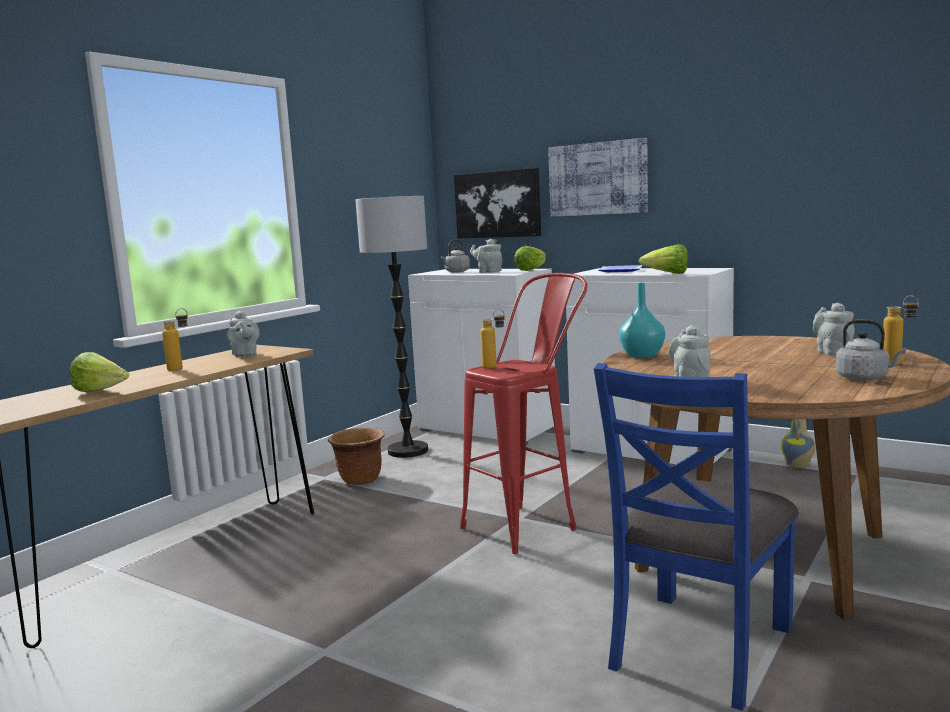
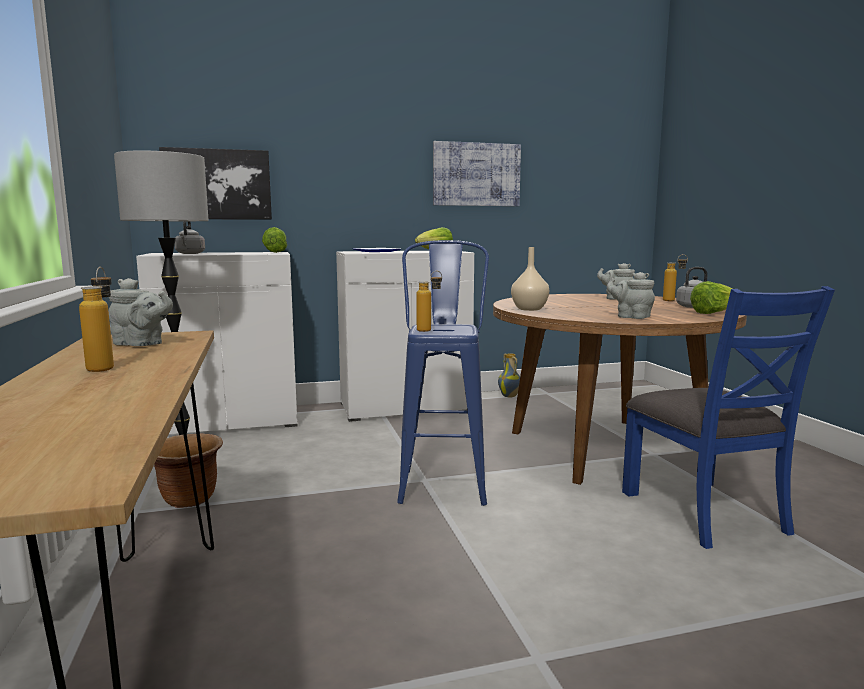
camera: 50 degrees left, 0 degrees up
lettuce [70,352,129,392] -> lettuce moved to [690,281,732,314]
red stool [460,273,587,554] -> blue stool [397,240,489,506]
grey teapot [470,239,502,273] -> none
picture [548,138,648,217] -> picture moved to [433,141,521,206]
turquoise vase [619,283,665,358] -> beige vase [511,247,549,311]

